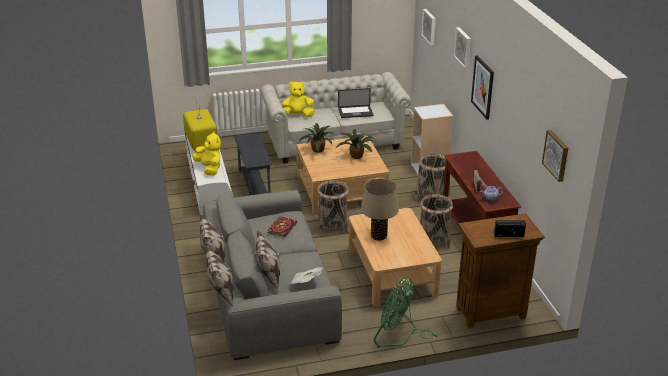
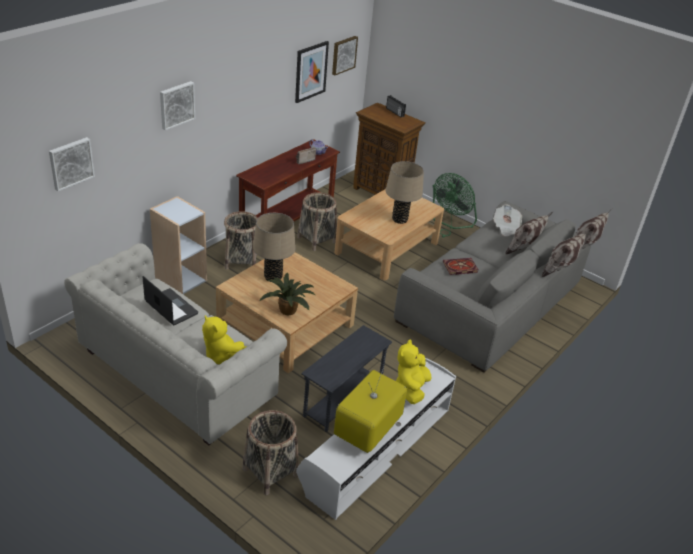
camera: 130 degrees left, 5 degrees up
basket [317,180,349,234] -> basket moved to [242,410,299,495]
potted plant [336,129,376,159] -> beige table lamp [253,213,296,282]
green fan [374,278,438,348] -> green fan turned 135 degrees counterclockwise [433,173,477,238]
picture [471,55,494,120] -> picture moved to [295,41,329,103]

